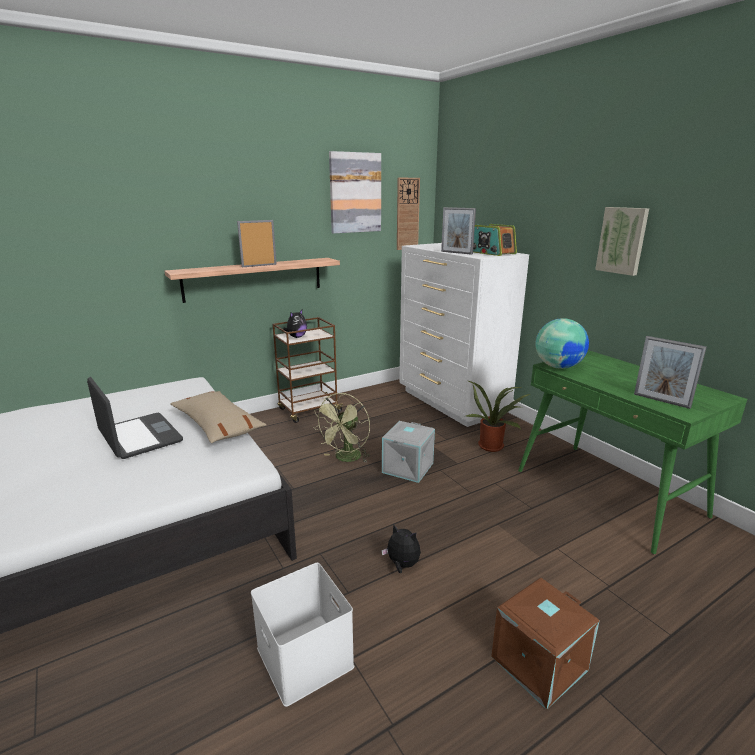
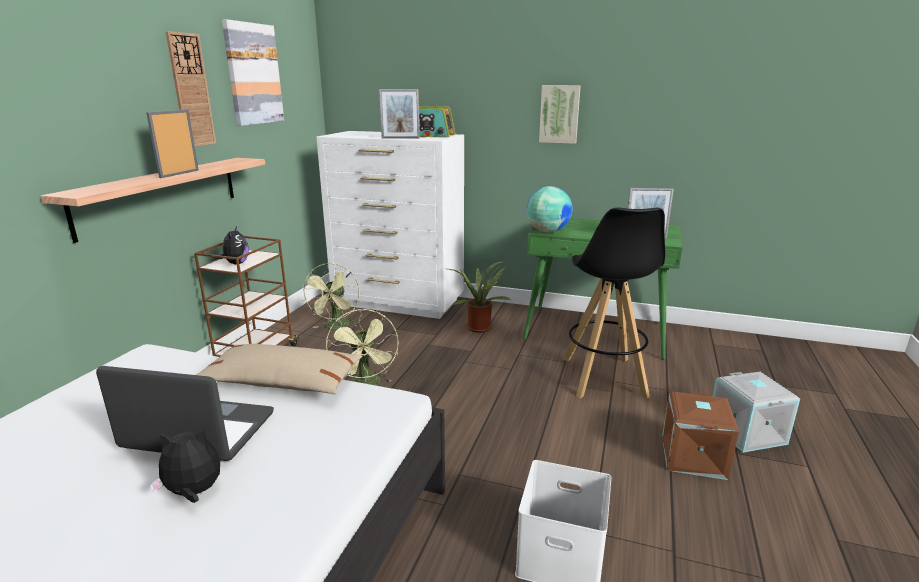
camera: 40 degrees left, 0 degrees up
plush toy [381,524,421,573] -> plush toy moved to [149,428,220,503]
grey storage box [382,421,435,483] -> grey storage box moved to [713,372,800,452]
wall clock [397,178,420,250] -> wall clock moved to [165,31,216,147]
none -> green fan [301,263,360,330]
none -> black stool [563,208,665,399]

